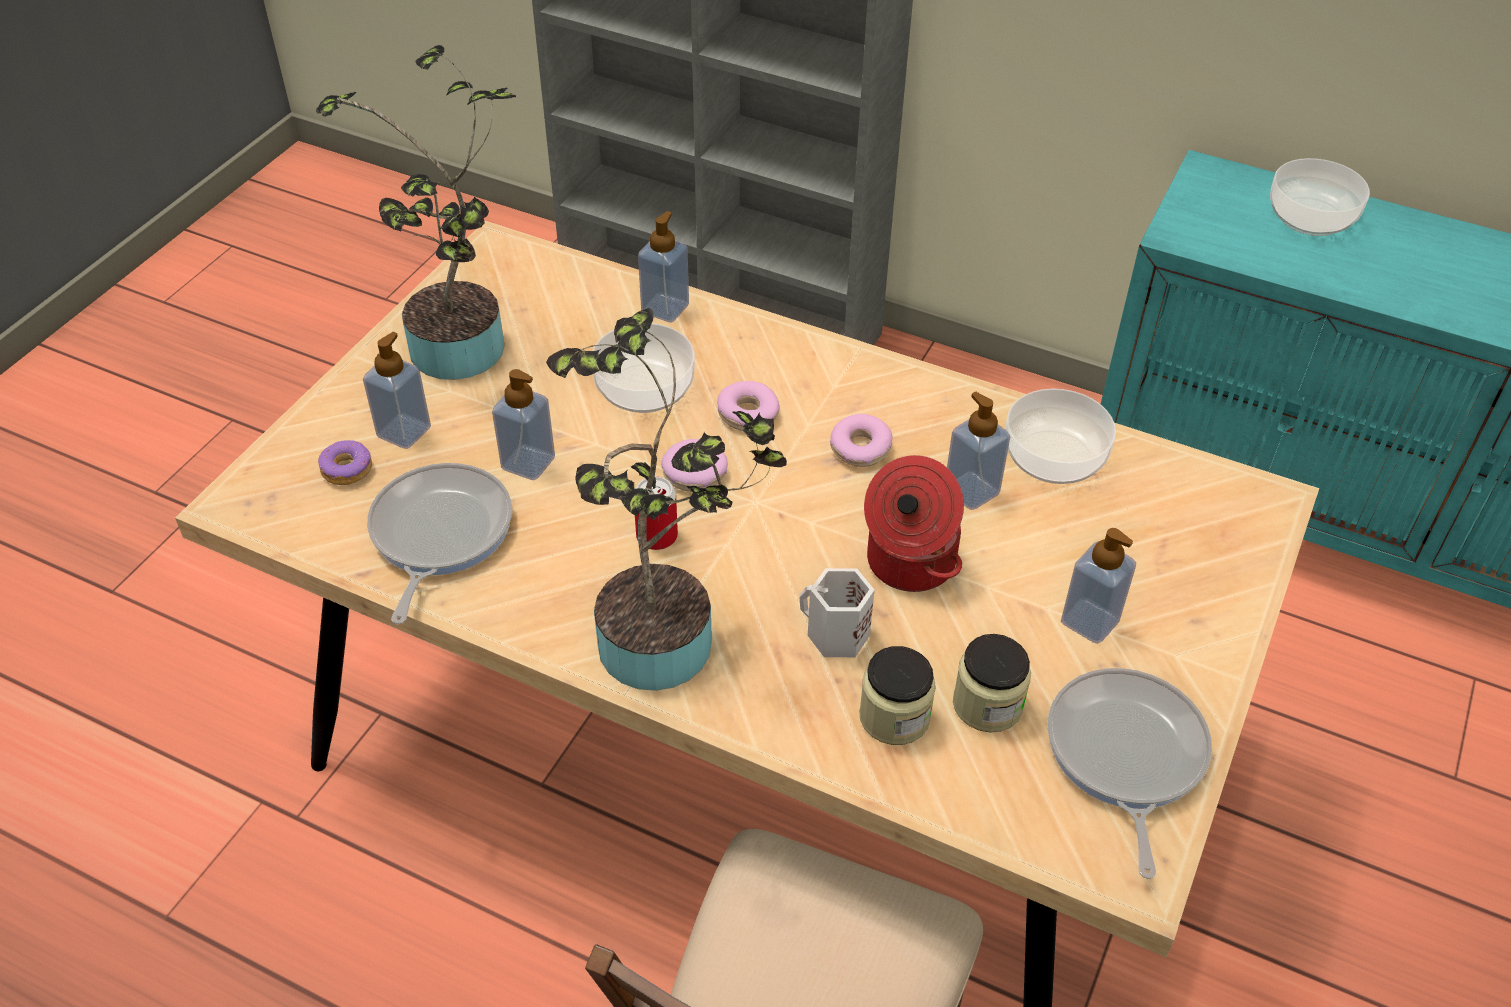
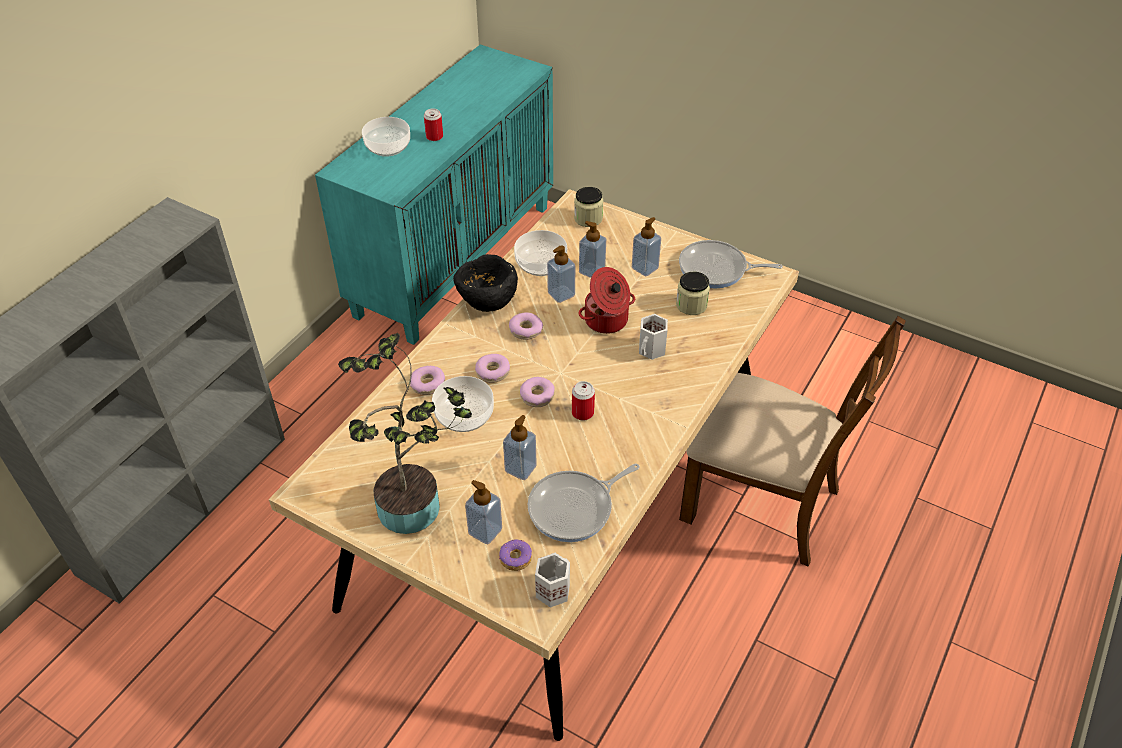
camera: 85 degrees left, 0 degrees up
frying pan [367,463,512,624] -> frying pan turned 45 degrees counterclockwise [528,464,640,542]
potted plant [546,308,787,691] -> none
soap dispenser [638,211,689,322] -> soap dispenser moved to [579,221,606,278]
jar [859,646,936,745] -> jar moved to [574,187,603,227]
none -> donut [410,366,445,395]
none -> can [424,108,443,141]
none -> black bowl [453,254,518,312]
none -> white mug [535,553,570,608]

